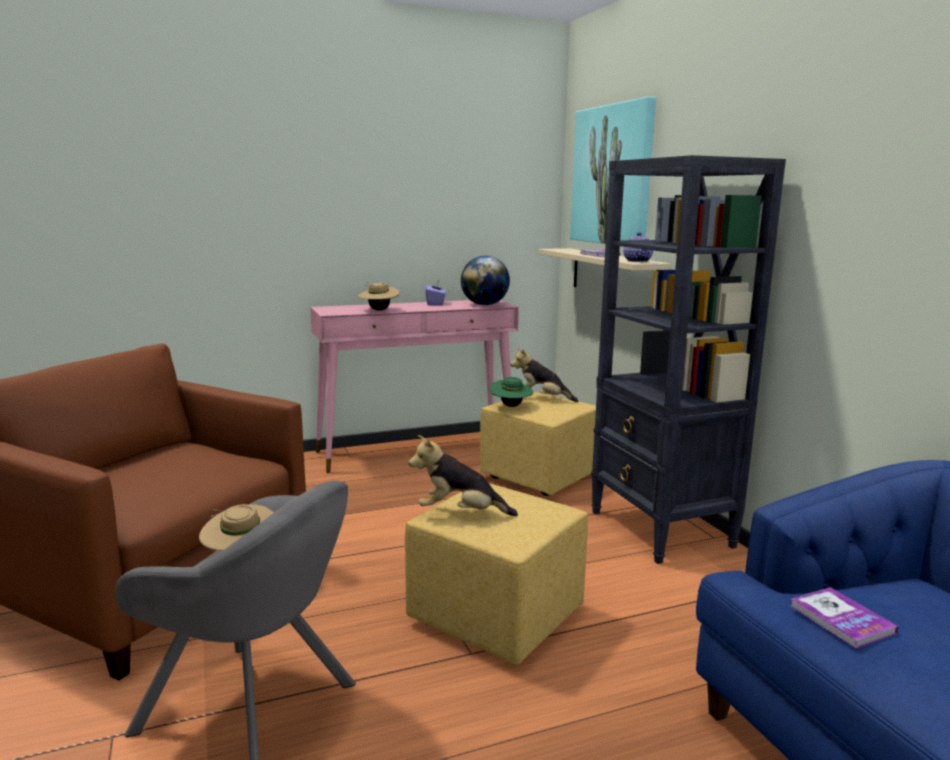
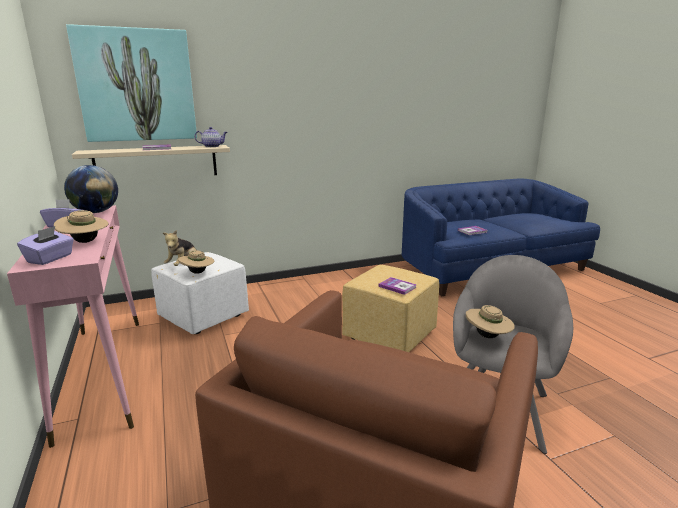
camera: 90 degrees left, 5 degrees up
plush toy [409,435,518,516] -> book [378,277,417,295]
yellow ottoman [480,392,596,496] -> white ottoman [151,252,249,334]
green hat [490,377,533,407] -> beige hat [178,250,214,274]
black bookcase [591,155,786,564] -> none
none -> purple tissue box [17,226,74,265]

